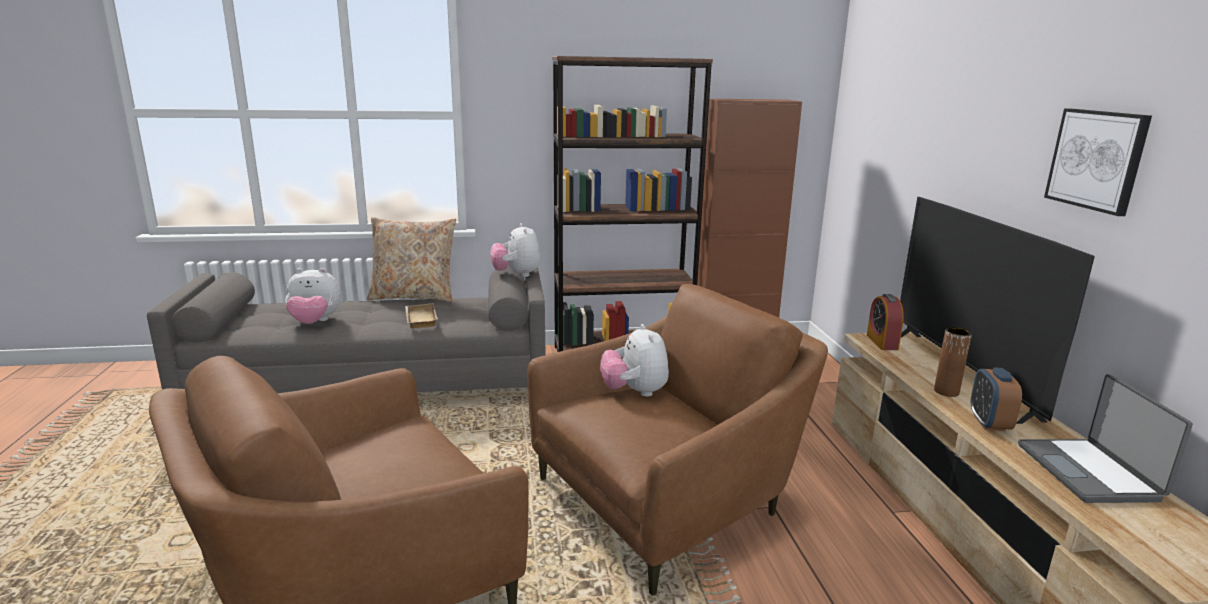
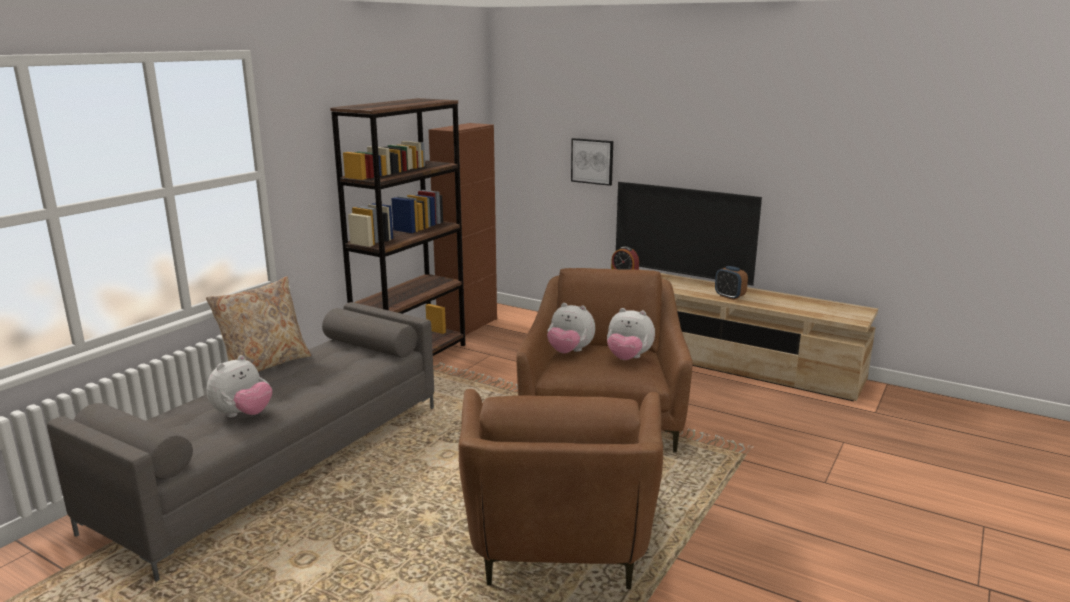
camera: 50 degrees left, 0 degrees up
beige tray [405,303,437,329] -> none
plush toy [490,223,541,277] -> plush toy moved to [607,308,655,360]
brown vase [934,327,972,397] -> none
laptop [1018,374,1193,503] -> none
picture [1044,109,1152,216] -> picture moved to [571,138,613,186]

